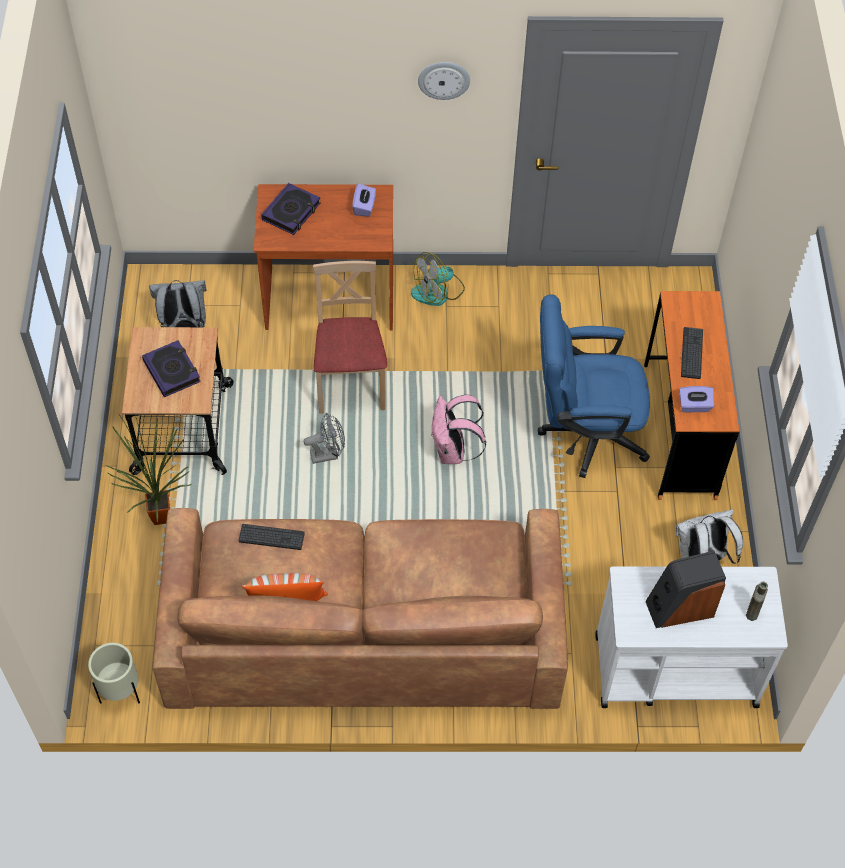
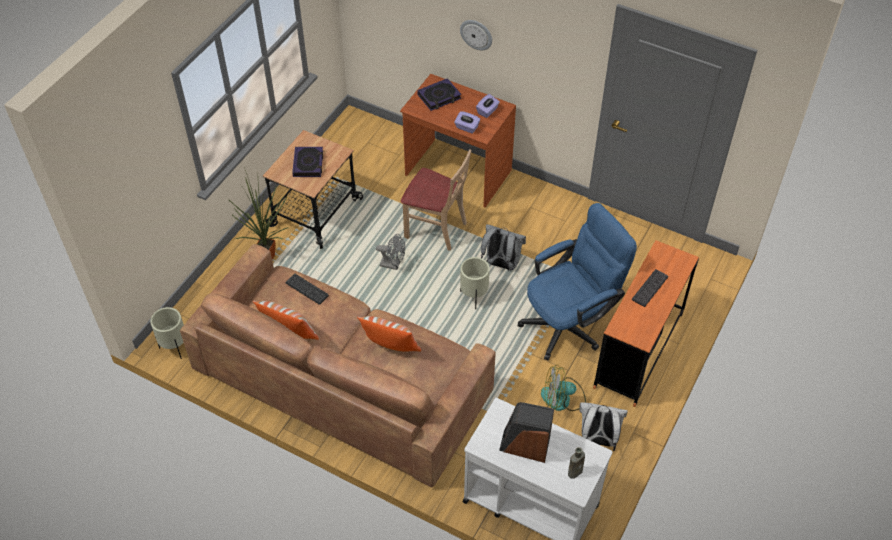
camera: 30 degrees right, 5 degrees down
grey backpack [149,280,206,327] -> grey backpack moved to [481,224,526,271]
beige chair [313,261,387,414] -> beige chair turned 90 degrees clockwise [401,149,471,251]
fan [411,252,465,306] -> fan moved to [541,365,586,411]
wall clock [418,62,470,100] -> wall clock moved to [460,20,492,50]
pink backpack [432,395,486,464] -> beige planter [460,257,490,309]
blue office chair [538,295,650,478] -> blue office chair turned 120 degrees clockwise [518,203,637,361]
purple tissue box [679,386,714,412] -> purple tissue box moved to [454,111,480,134]
none -> pillow [357,316,421,352]

